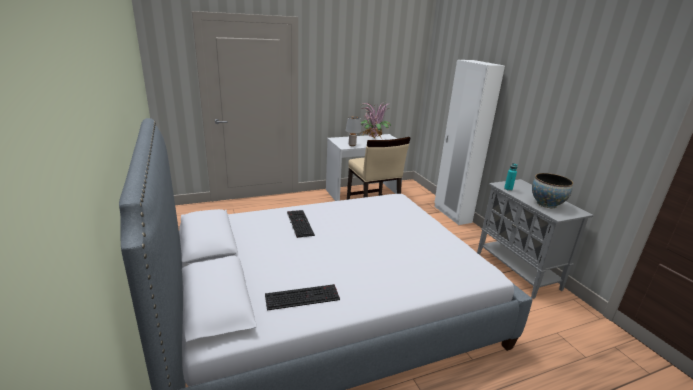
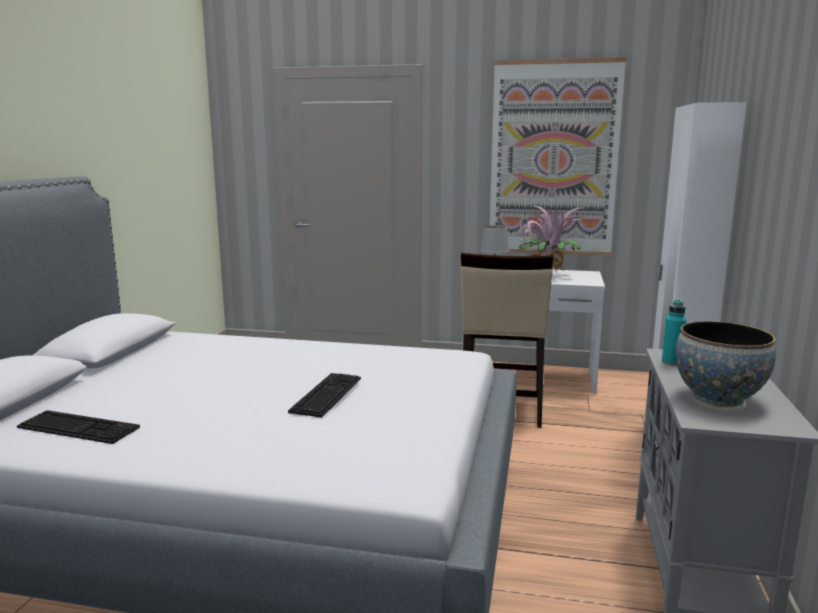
camera: 35 degrees right, 10 degrees down
keyboard [287,210,315,238] -> keyboard moved to [288,373,361,418]
none -> picture [490,57,626,256]

